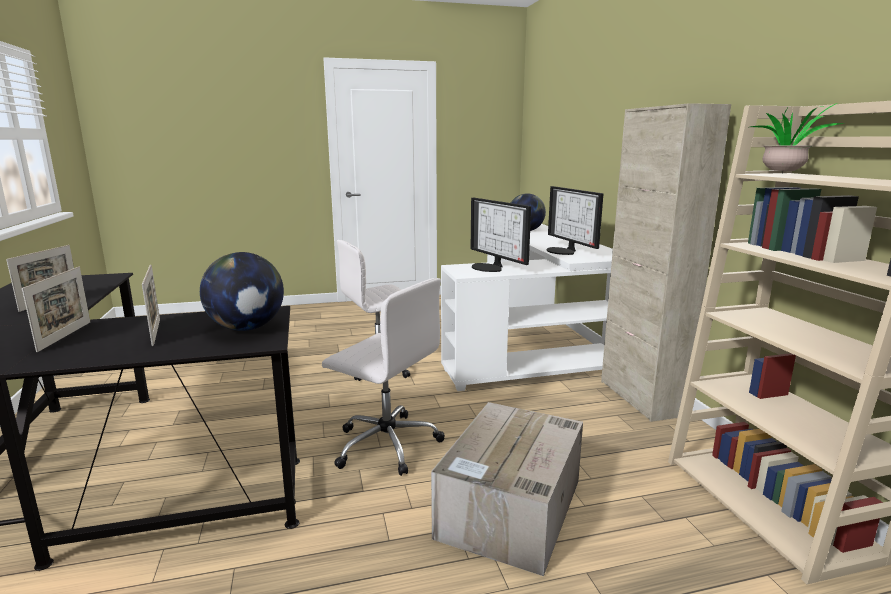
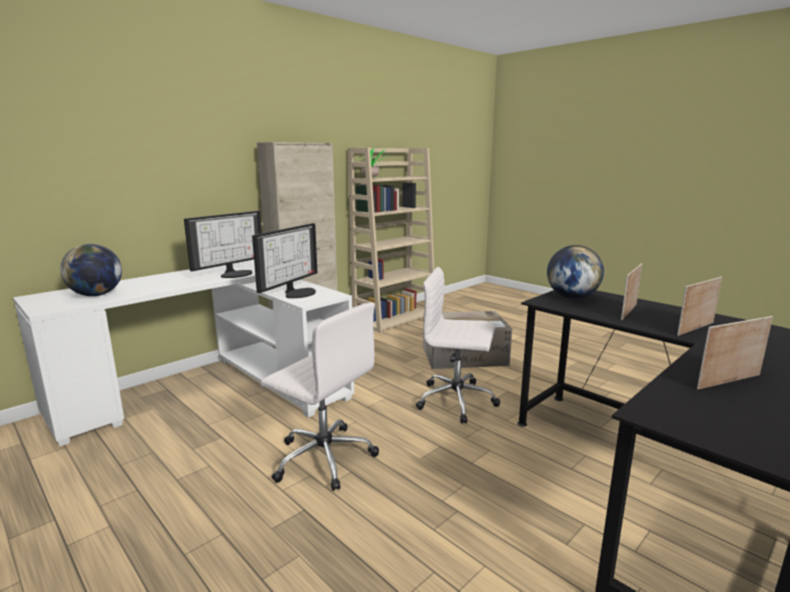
camera: 120 degrees left, 0 degrees up
white office chair [322,278,445,476] -> white office chair turned 75 degrees counterclockwise [416,267,500,424]

